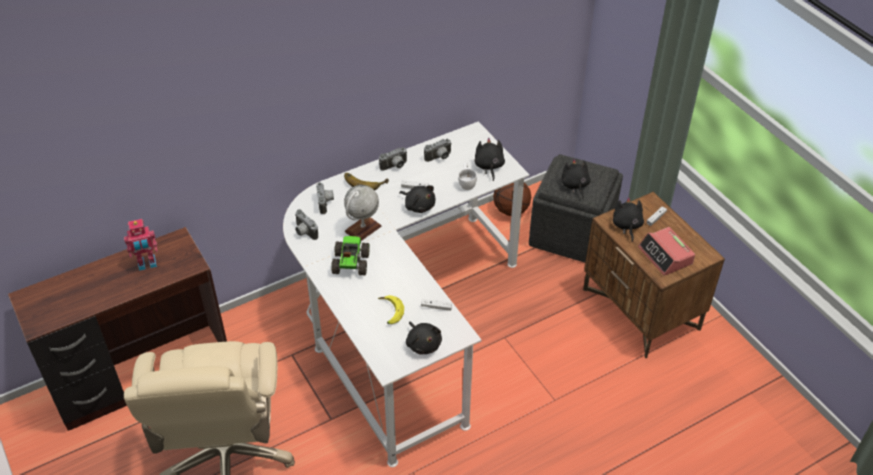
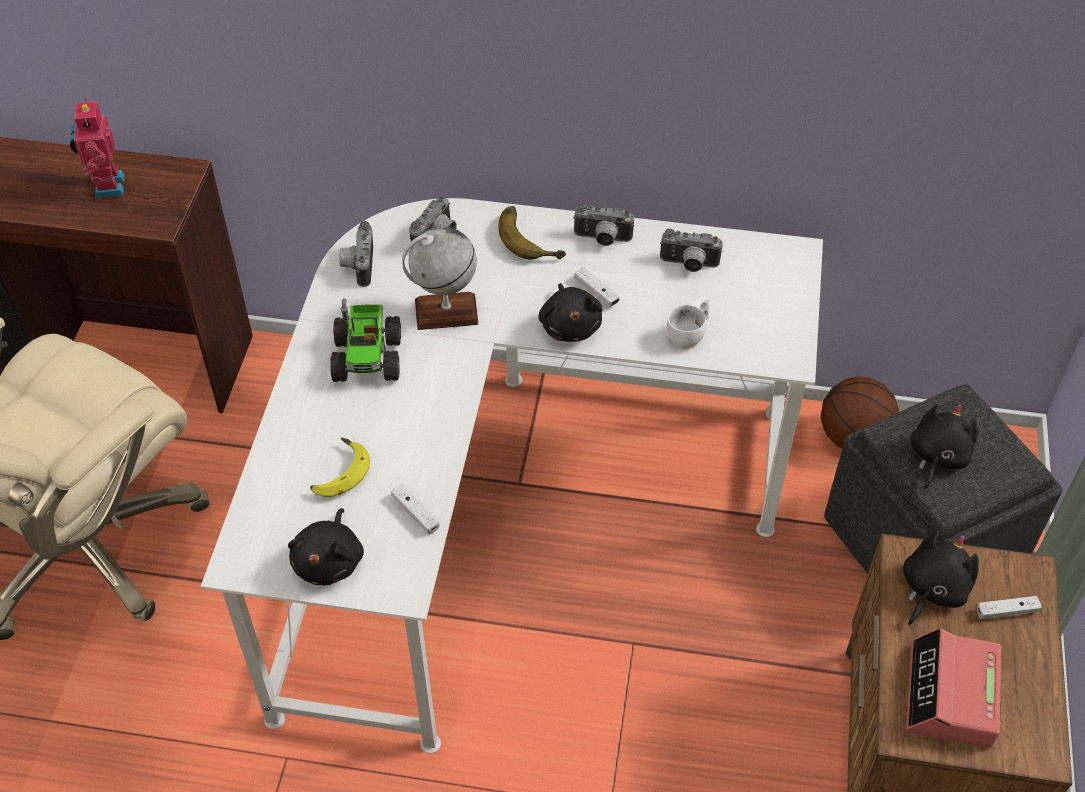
camera: 40 degrees right, 5 degrees up
toy robot [124,219,158,271] -> toy robot turned 60 degrees clockwise [70,98,124,198]
toy truck [331,236,370,275] -> toy truck turned 135 degrees clockwise [331,298,401,382]
black plush toy [474,138,505,181] -> none

